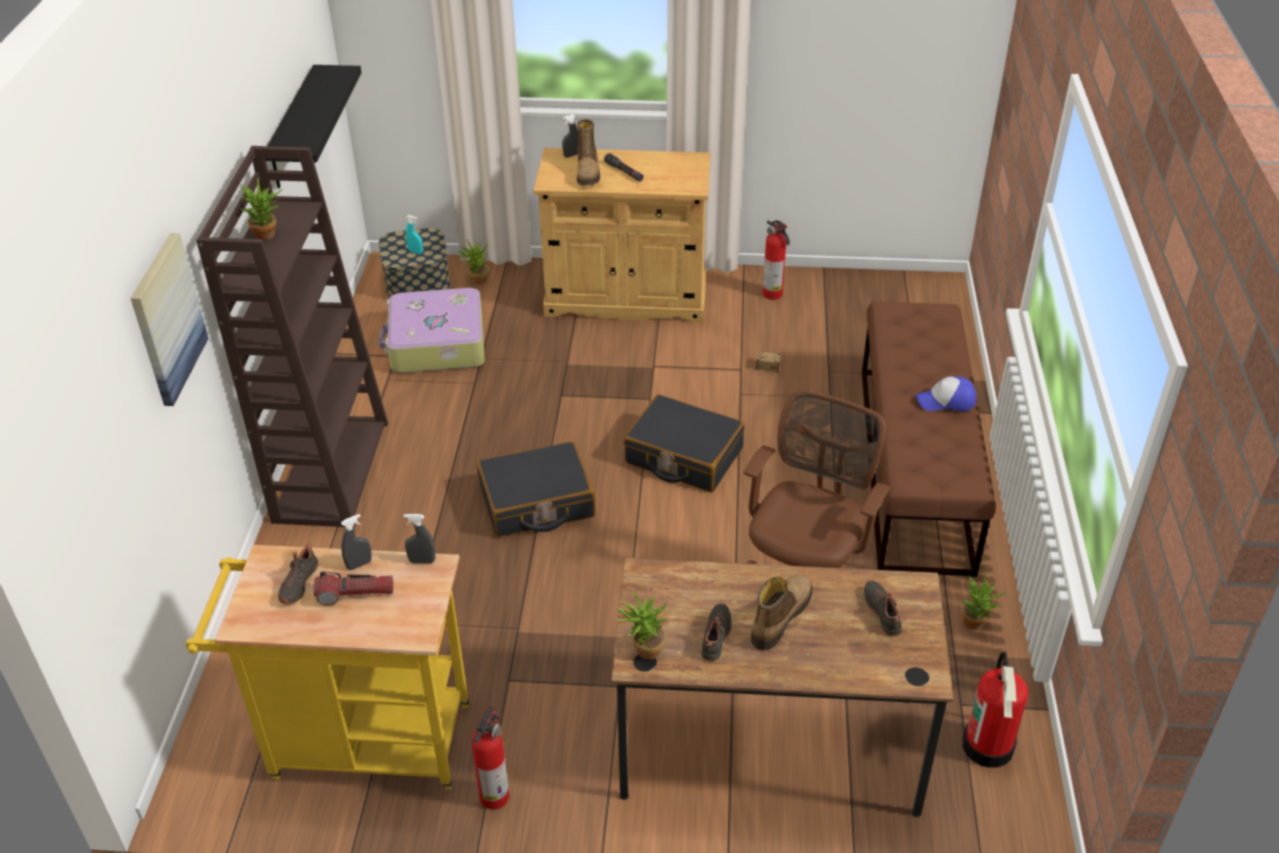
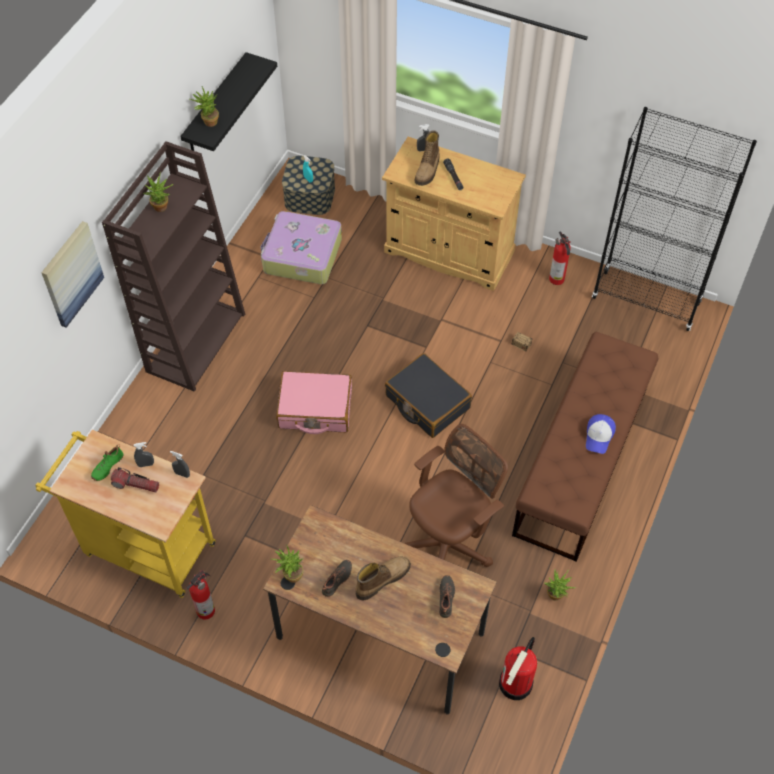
camera: 20 degrees right, 15 degrees up
black shoe [278,542,319,604] -> green shoe [91,444,123,481]
potted plant [457,240,489,284] -> potted plant moved to [189,87,219,127]
black suitcase [477,441,595,537] -> pink suitcase [276,371,352,434]
cap [916,376,976,411] -> cap turned 90 degrees counterclockwise [586,414,616,454]
none -> black bookcase [592,107,757,331]

